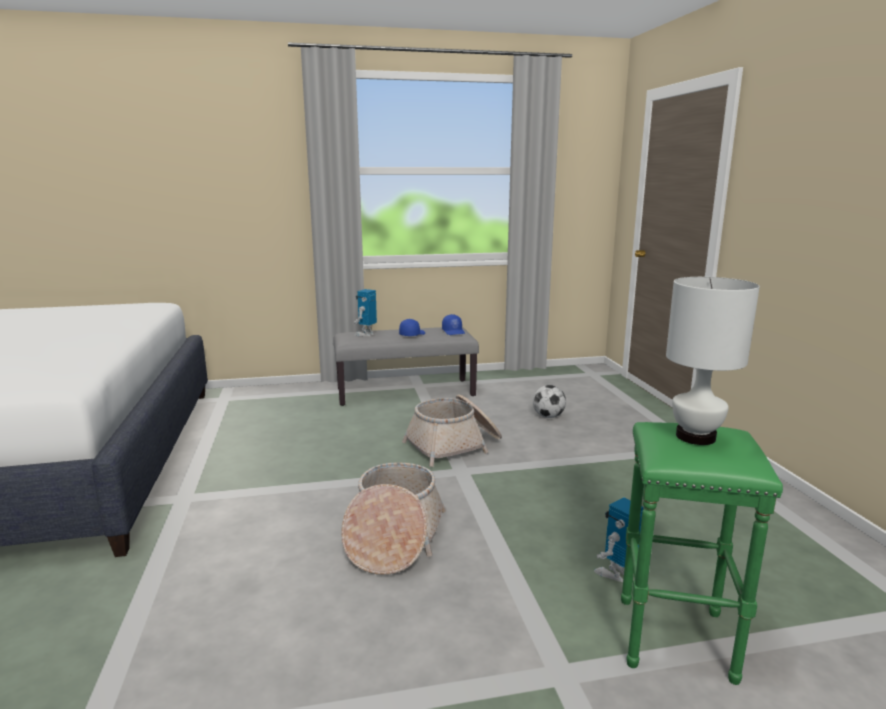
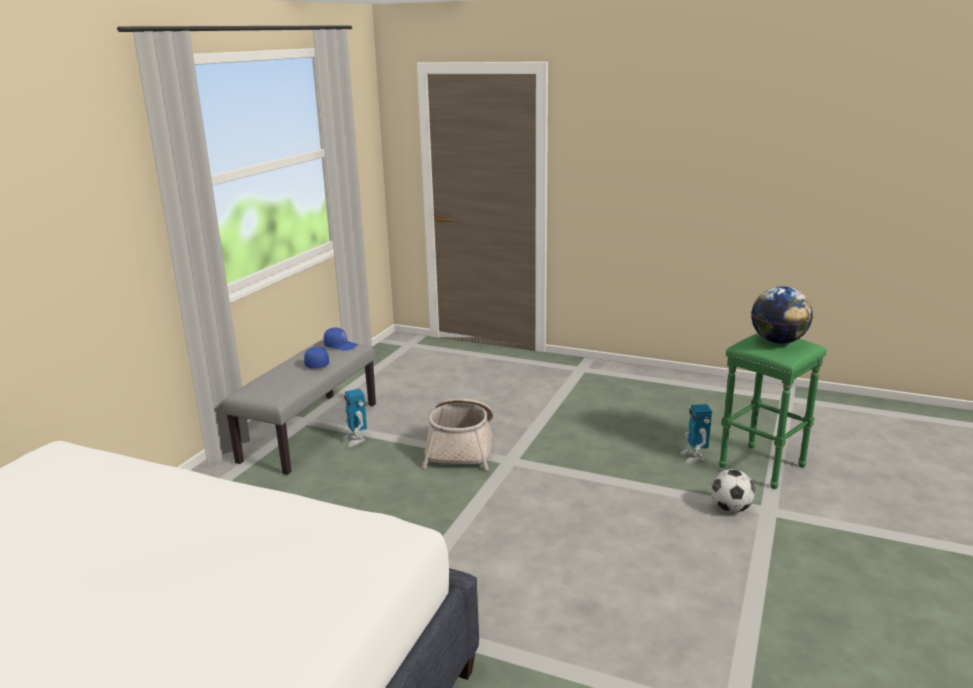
camera: 55 degrees left, 5 degrees up
basket [341,462,446,575] -> none
toy robot [354,289,377,336] -> toy robot moved to [343,388,367,447]
football [533,385,566,418] -> football moved to [711,469,755,513]
white table lamp [666,277,760,445] -> globe [751,286,813,344]

